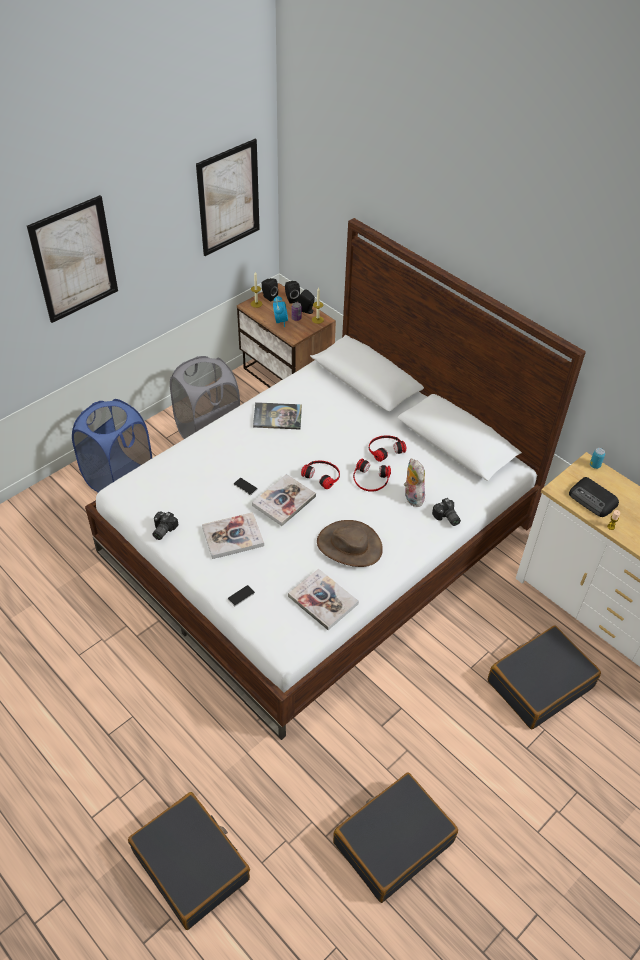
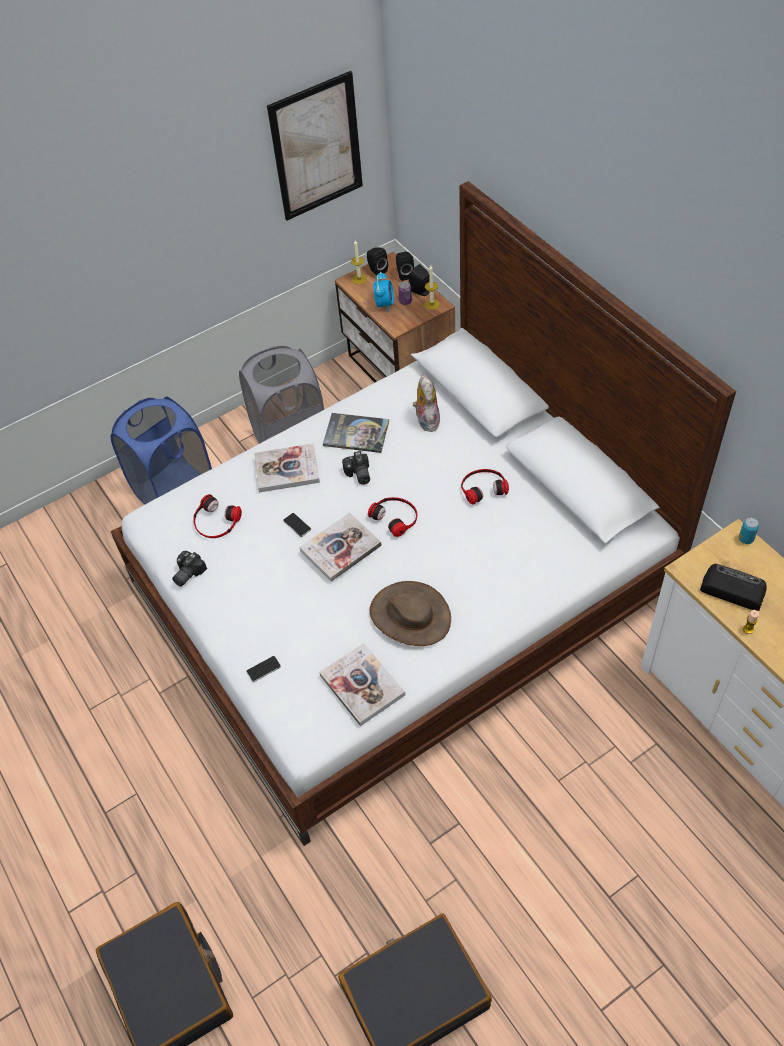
camera: 15 degrees right, 5 degrees up
picture [27,195,118,323] -> none
book [202,512,264,559] -> book moved to [254,443,320,492]
headphones [353,458,391,492] -> headphones moved to [193,494,242,538]
plush toy [404,459,425,507] -> plush toy moved to [413,374,440,432]
camera [432,498,461,526] -> camera moved to [342,451,370,485]
black suitcase [488,626,601,729] -> none
radio [569,477,619,517] -> radio turned 150 degrees clockwise [700,564,767,611]

